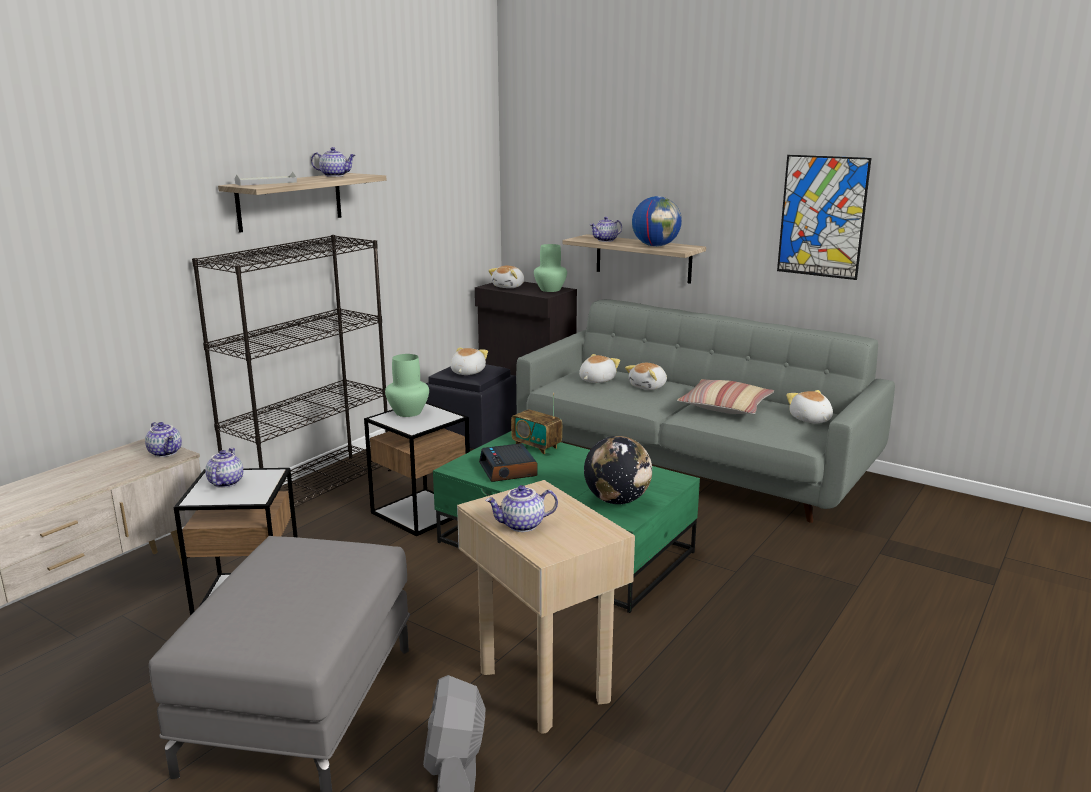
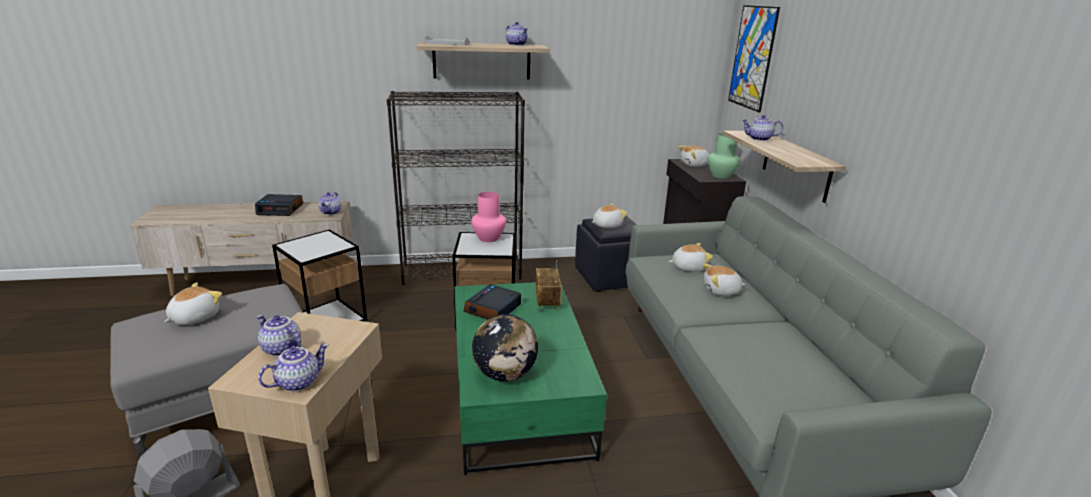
camera: 45 degrees right, 5 degrees up
teapot [205,448,243,488] -> teapot moved to [258,344,329,391]
green vase [385,354,429,417] -> pink vase [471,192,506,242]
globe [632,196,682,247] -> none
pillow [677,379,774,414] -> none
picture [777,155,871,280] -> picture moved to [728,5,780,112]
plush toy [786,390,833,423] -> plush toy moved to [164,282,222,325]
none -> alarm clock [255,194,303,216]

